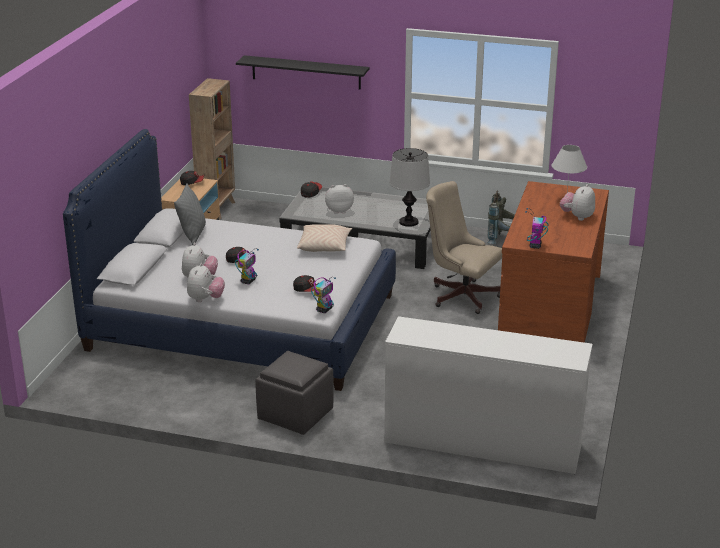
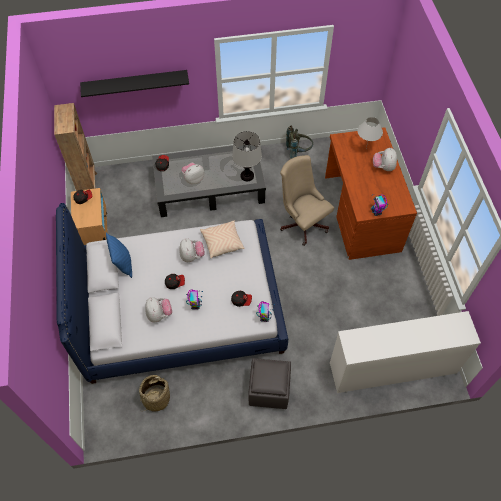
camera: 25 degrees left, 30 degrees up
grey pillow [174,183,206,245] -> blue pillow [106,232,132,278]
plush toy [187,263,225,302] -> plush toy moved to [179,238,205,262]
beige office chair [426,181,502,314] -> beige office chair turned 45 degrees clockwise [280,155,334,246]
none -> basket [138,375,170,412]

